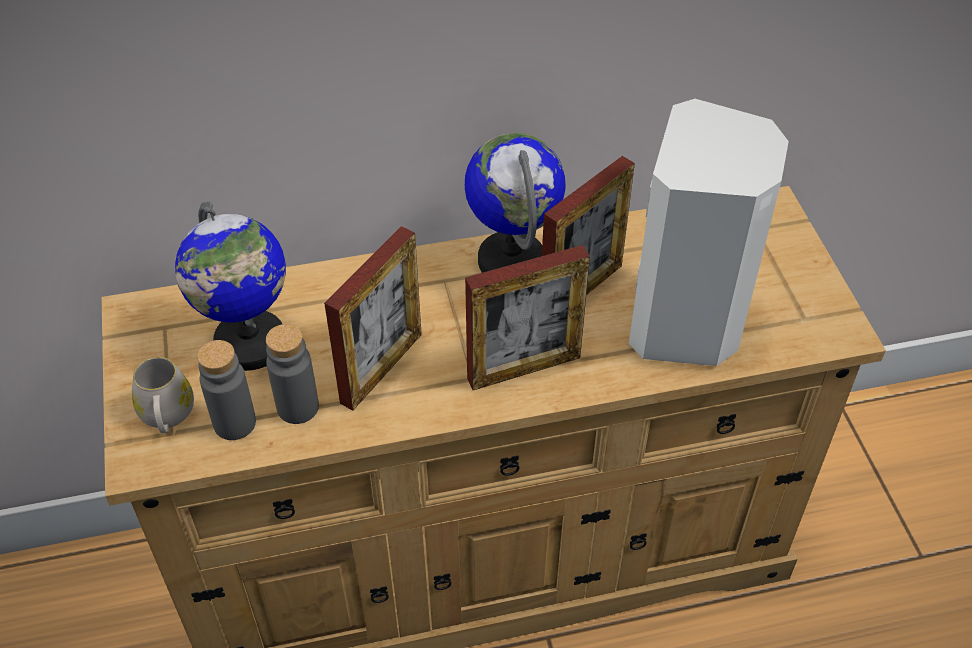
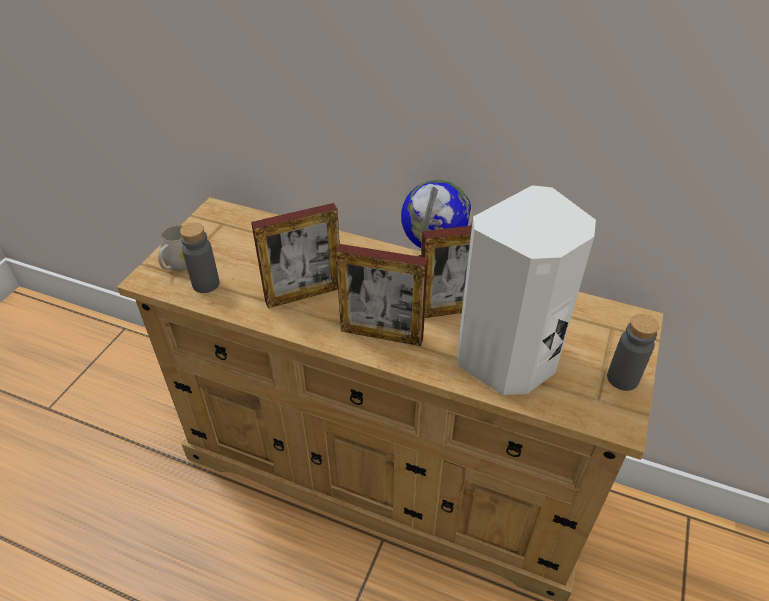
camera: 35 degrees right, 5 degrees down
globe [175,201,286,371] -> none
grey bottle [266,324,319,424] -> grey bottle moved to [607,314,659,391]

